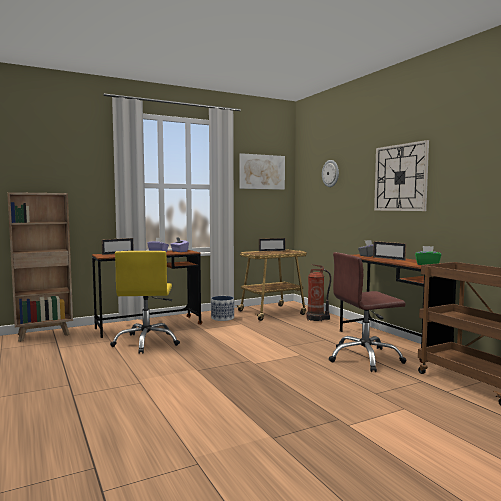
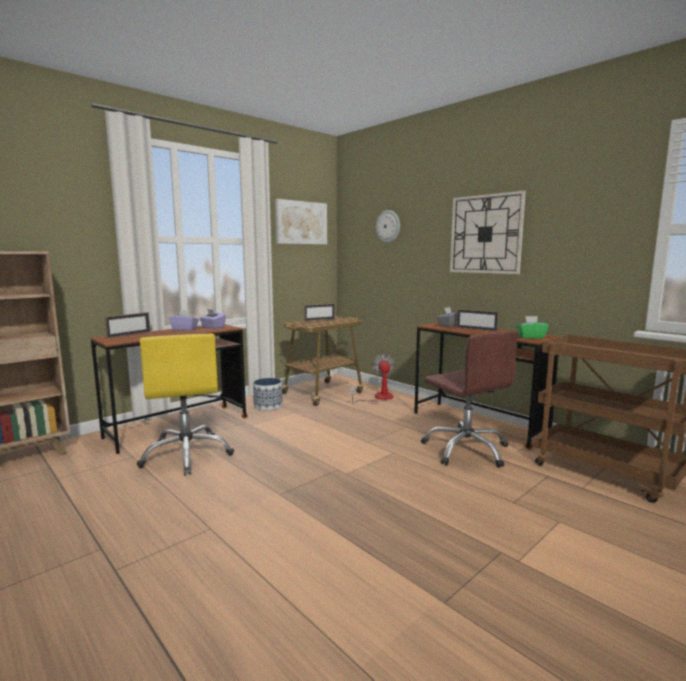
camera: 15 degrees left, 5 degrees up
fire extinguisher [306,264,331,321] -> fan [350,354,395,404]
brown office chair [329,252,406,372] -> brown office chair turned 90 degrees counterclockwise [421,330,519,468]

